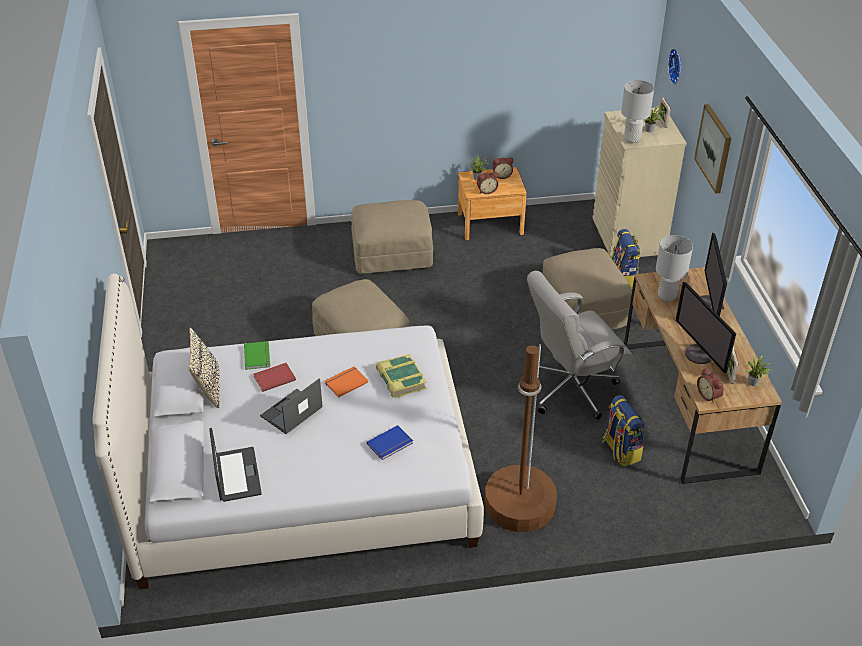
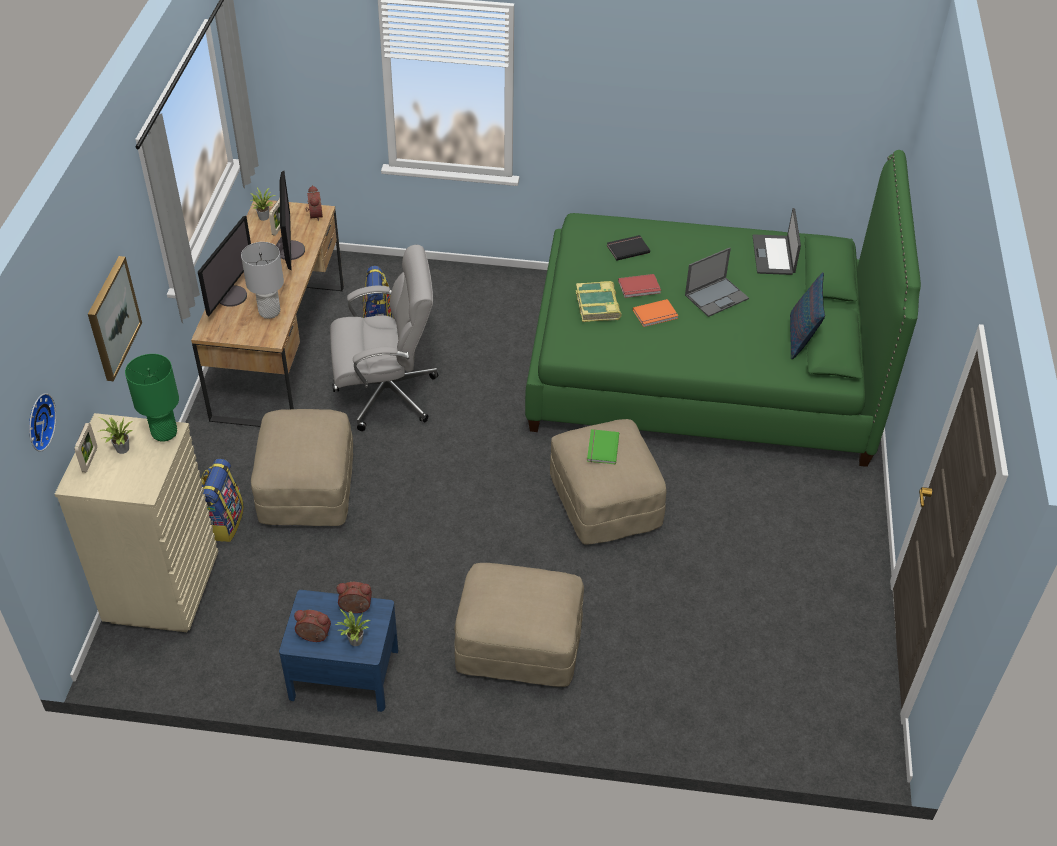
camera: 165 degrees left, 5 degrees up
white bed [93,274,484,589] -> green bed [525,150,921,467]
beige pillow [188,328,220,408] -> blue pillow [790,272,825,359]
green book [244,341,270,369] -> green book moved to [587,429,619,464]
red book [254,363,296,392] -> red book moved to [618,274,661,298]
blue book [367,425,413,460] -> black book [607,235,650,261]
brown nightstand [458,167,527,240] -> blue nightstand [279,590,398,712]
brown floor lamp [485,344,557,532] -> none
grey table lamp [621,80,654,143] -> green table lamp [125,354,179,442]

